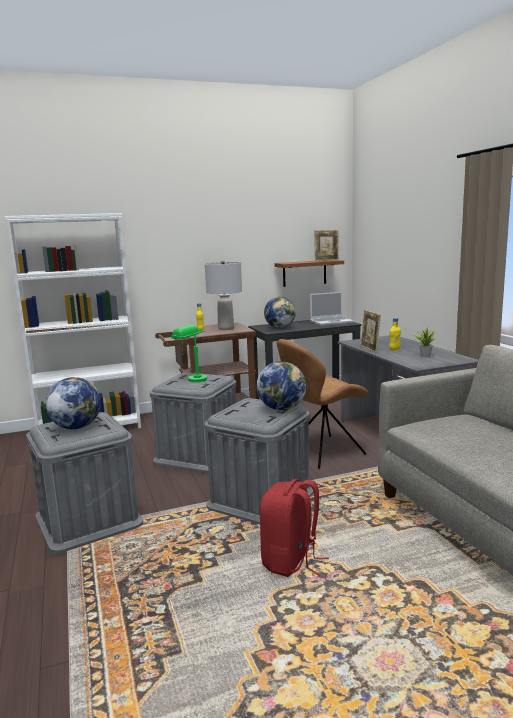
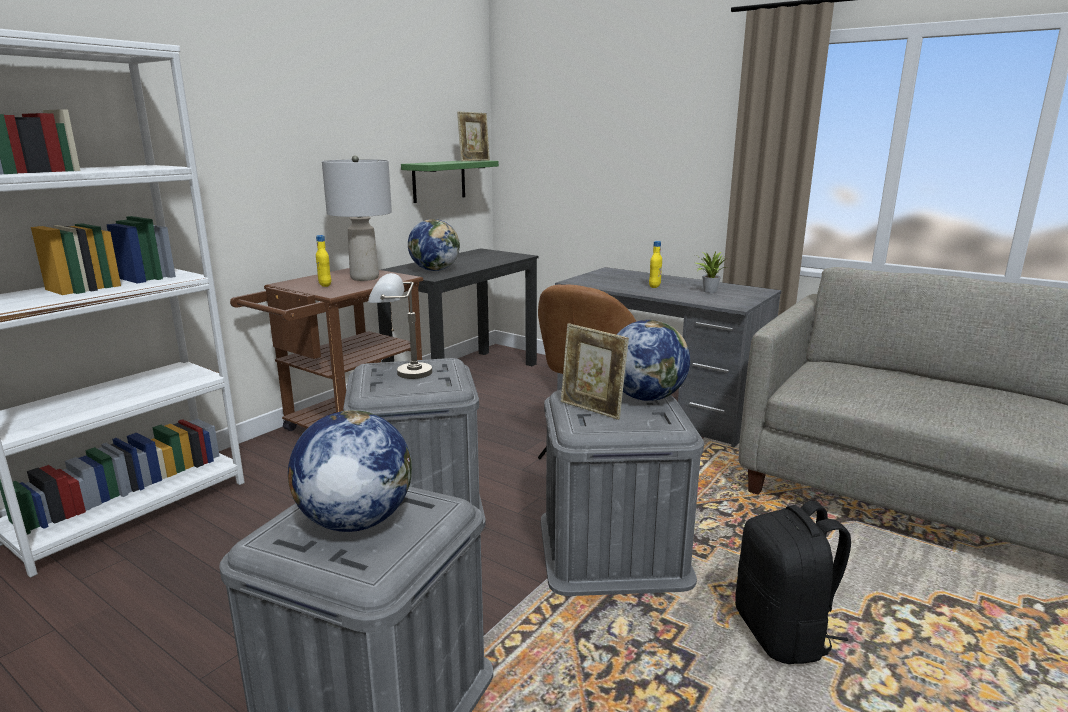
camera: 35 degrees left, 5 degrees up
green table lamp [171,325,207,382] -> grey table lamp [368,273,432,379]
red backpack [260,479,329,577] -> black backpack [735,501,851,664]
brown shelf [274,260,344,287] -> green shelf [401,160,499,203]
laptop [310,292,353,326] -> none
picture frame [360,310,381,353] -> picture frame moved to [561,323,629,420]

